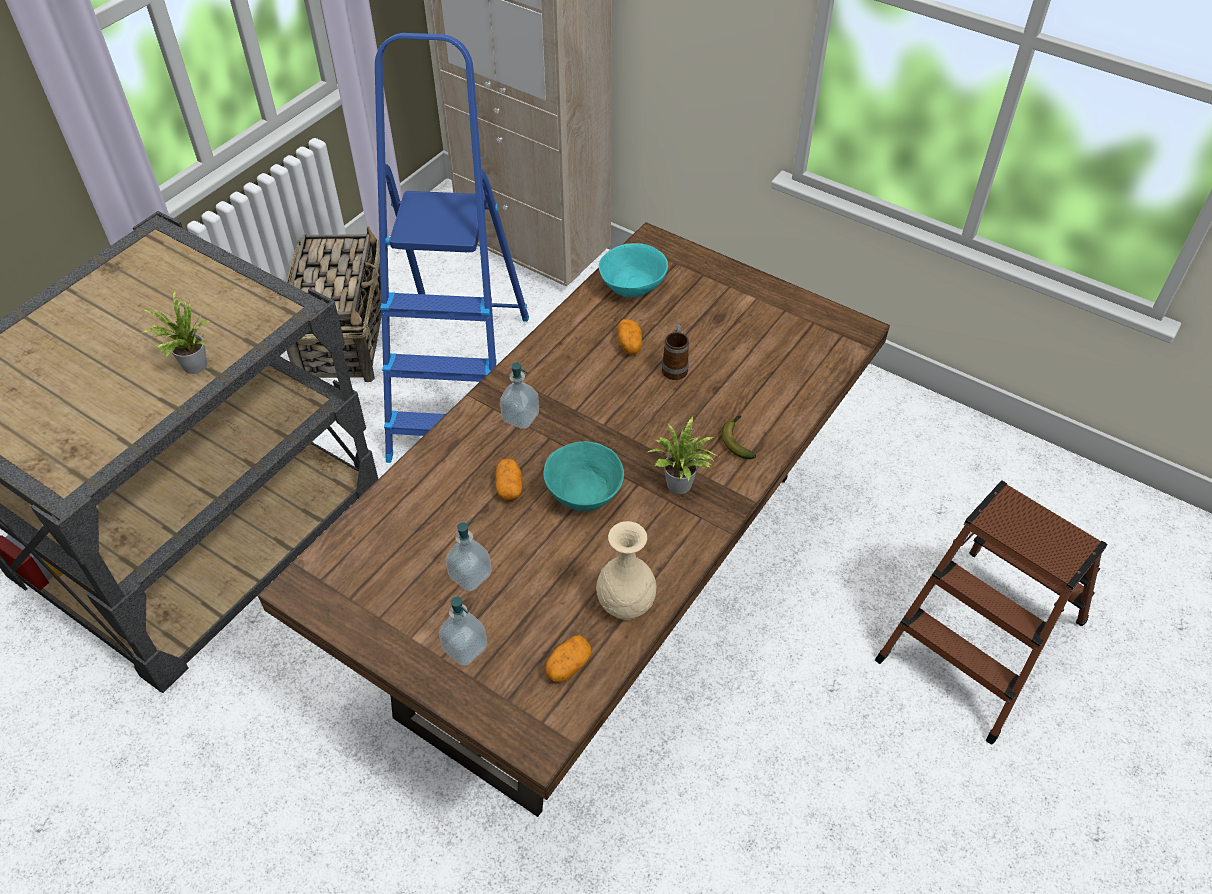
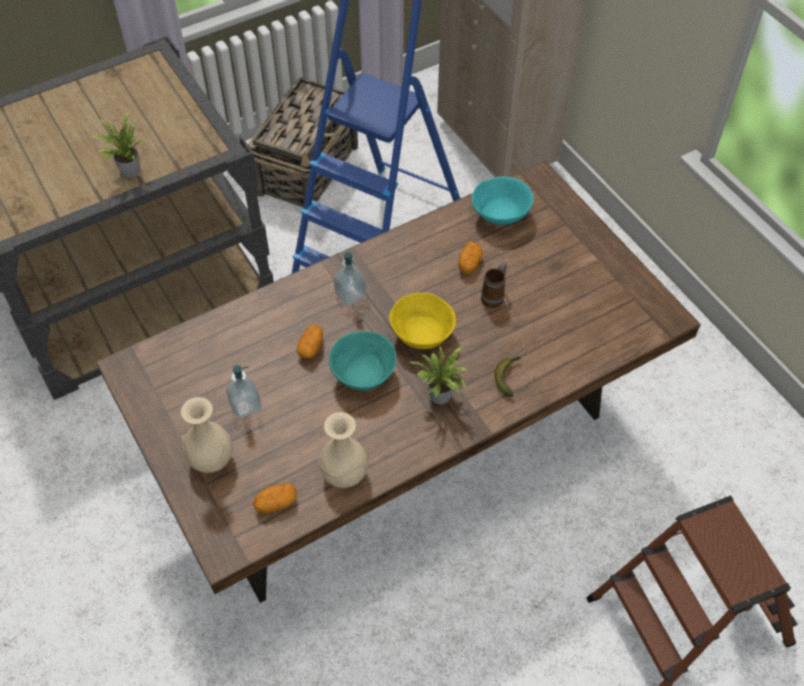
camera: 25 degrees right, 5 degrees up
soap dispenser [439,597,487,666] -> beige vase [181,397,233,473]
none -> yellow bowl [389,293,456,349]

